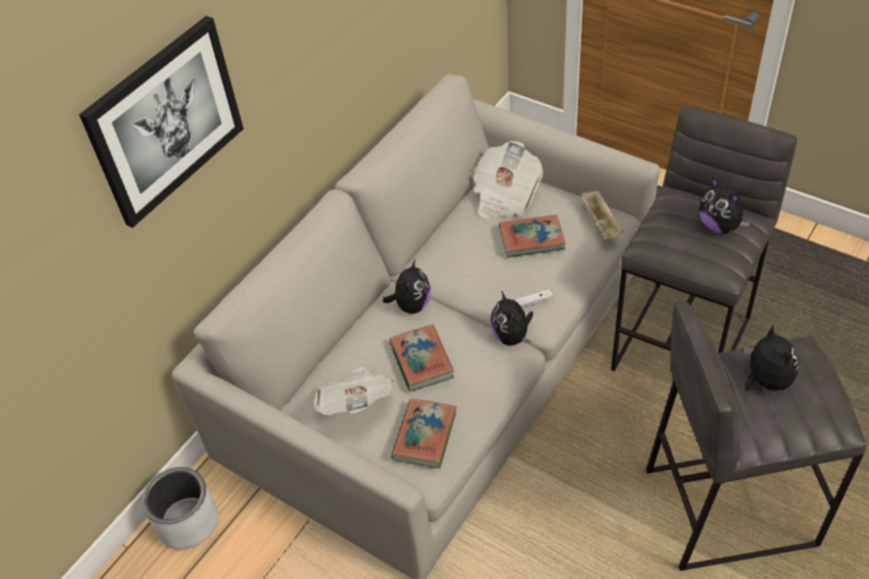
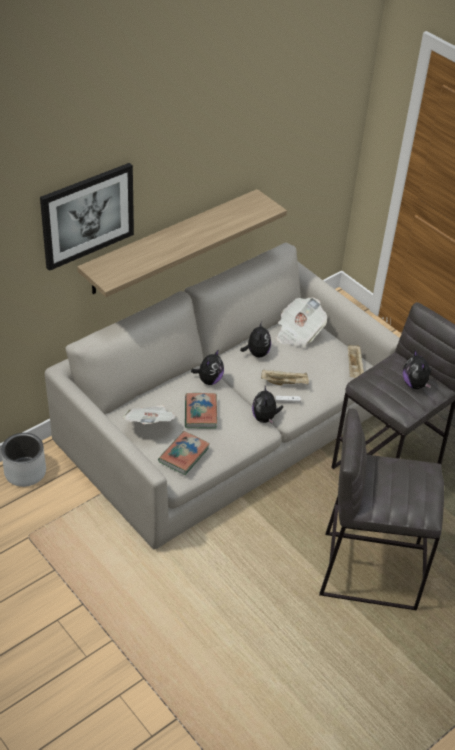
camera: 10 degrees right, 5 degrees down
book [499,215,566,258] -> none
plush toy [744,325,798,391] -> plush toy moved to [240,321,271,357]
none -> shelf [77,189,287,297]
none -> beige tray [261,370,309,385]

